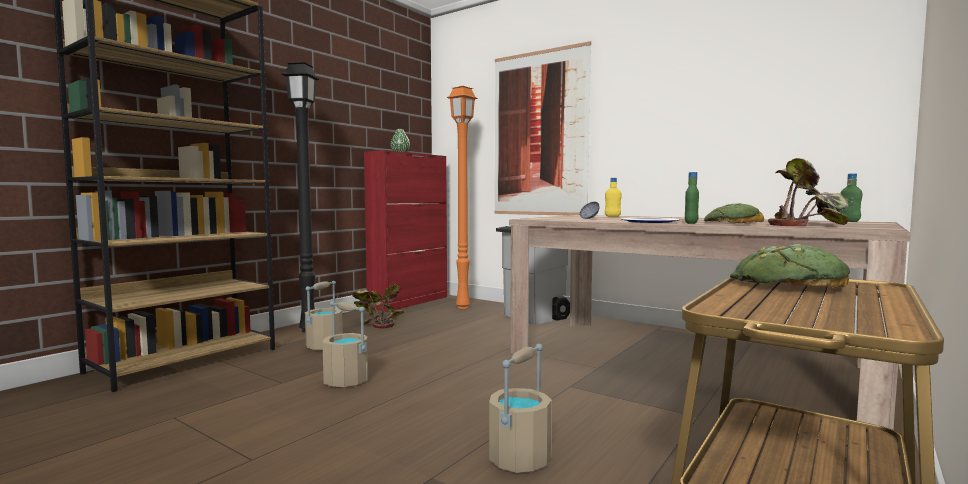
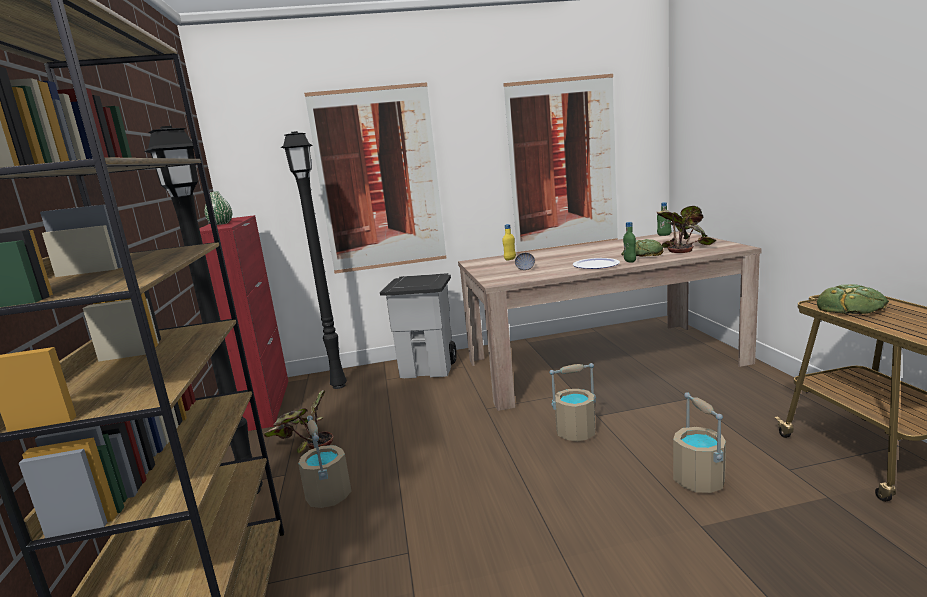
camera: 45 degrees left, 10 degrees up
beige bucket [322,301,368,387] -> beige bucket moved to [549,363,596,442]
orange floor lamp [446,86,478,309] -> black floor lamp [281,131,347,389]
none -> picture [503,74,618,253]

